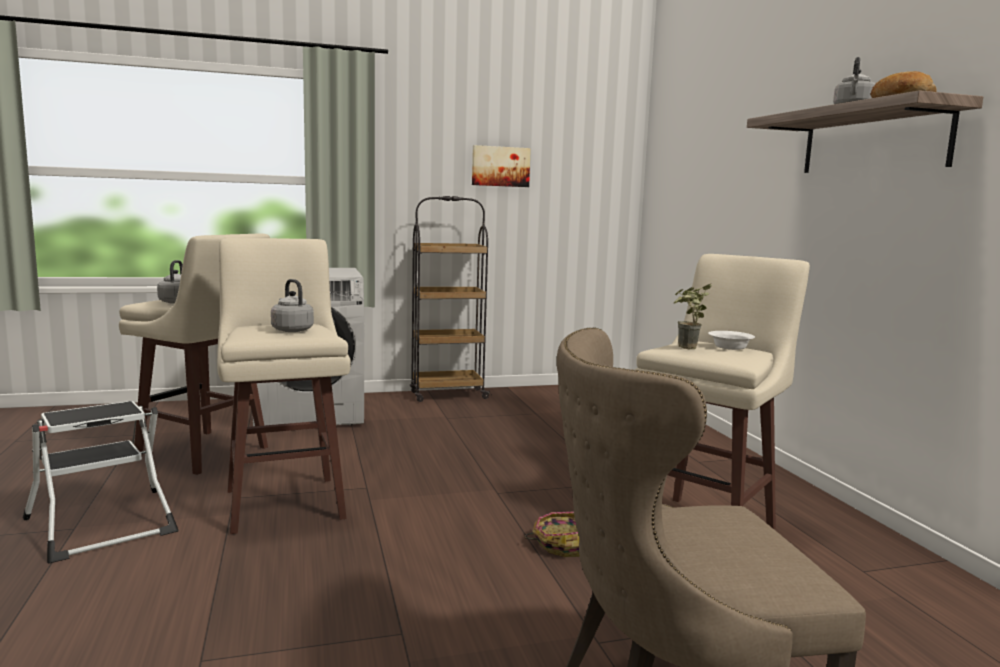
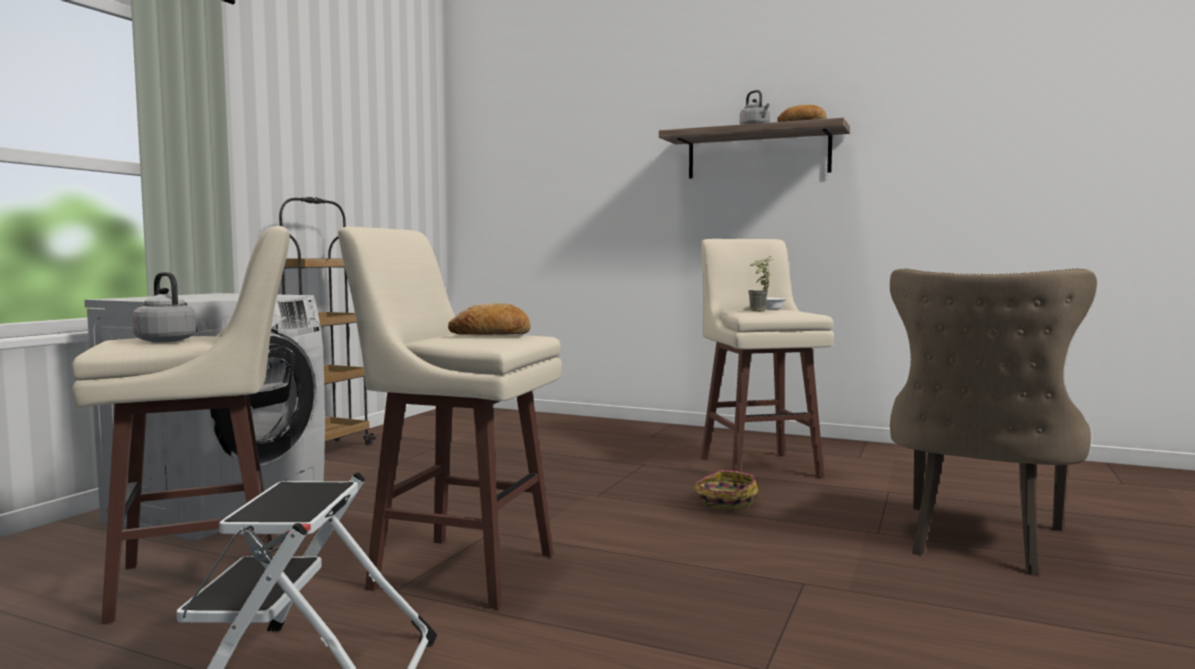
camera: 50 degrees left, 5 degrees down
grey kettle [271,279,314,332] -> bread [448,303,531,335]
picture [472,145,531,187] -> none

